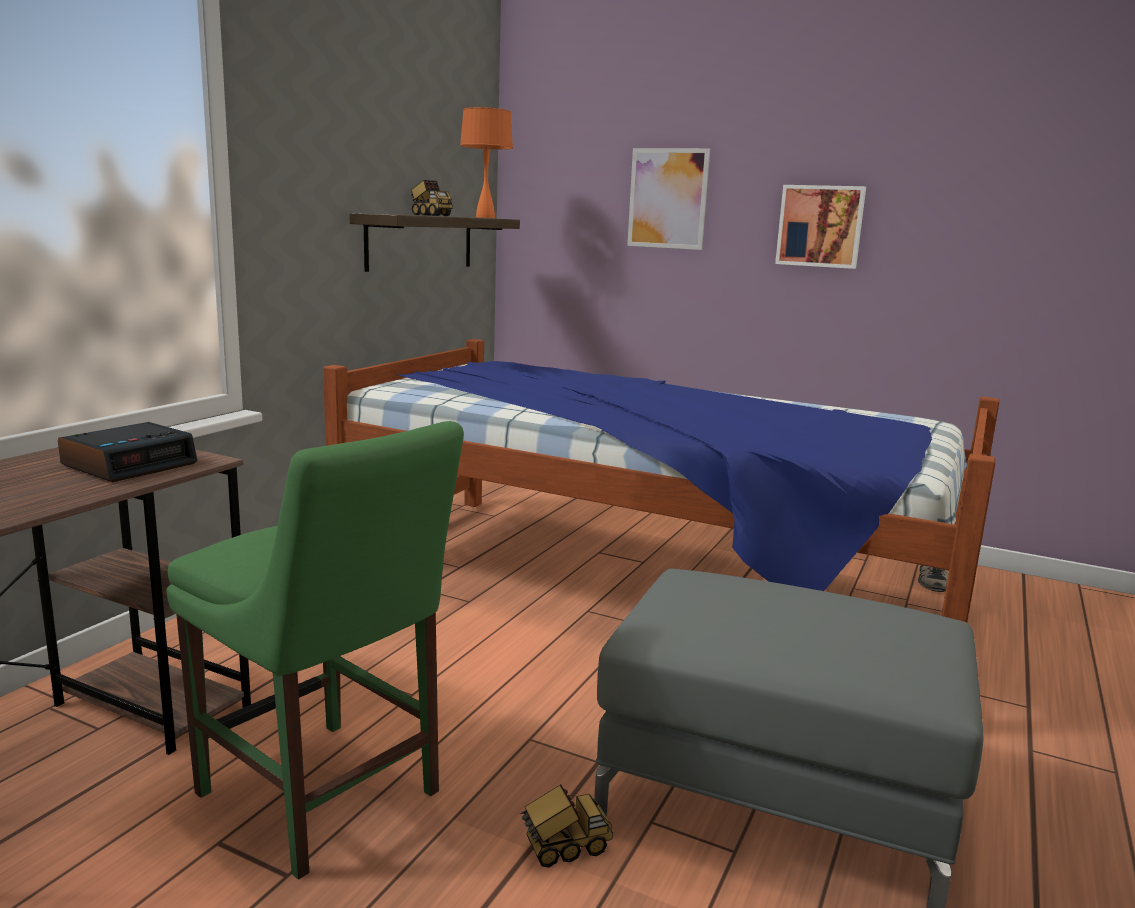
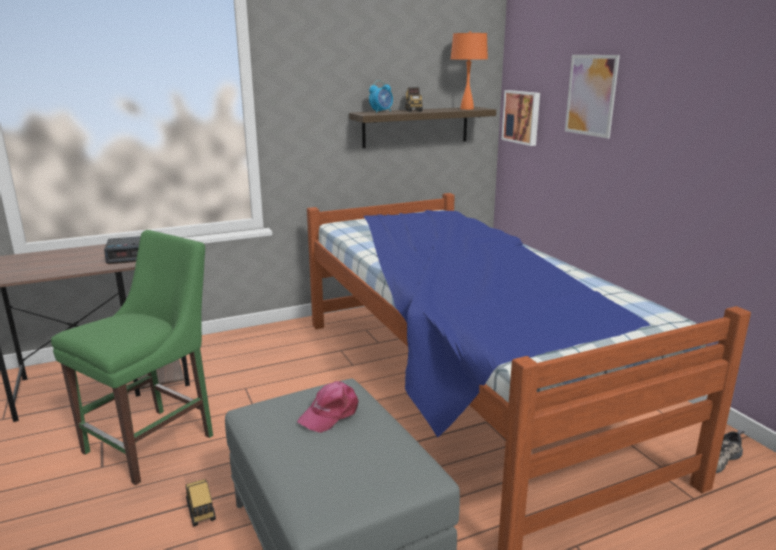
camera: 40 degrees right, 5 degrees up
green chair [167,421,464,880] -> green chair turned 135 degrees counterclockwise [51,230,213,485]
toy truck [520,785,613,867] -> toy truck turned 135 degrees counterclockwise [186,479,216,527]
picture [775,185,866,269] -> picture moved to [501,90,540,146]
none -> pink cap [297,381,359,433]
none -> alarm clock [369,80,393,113]

